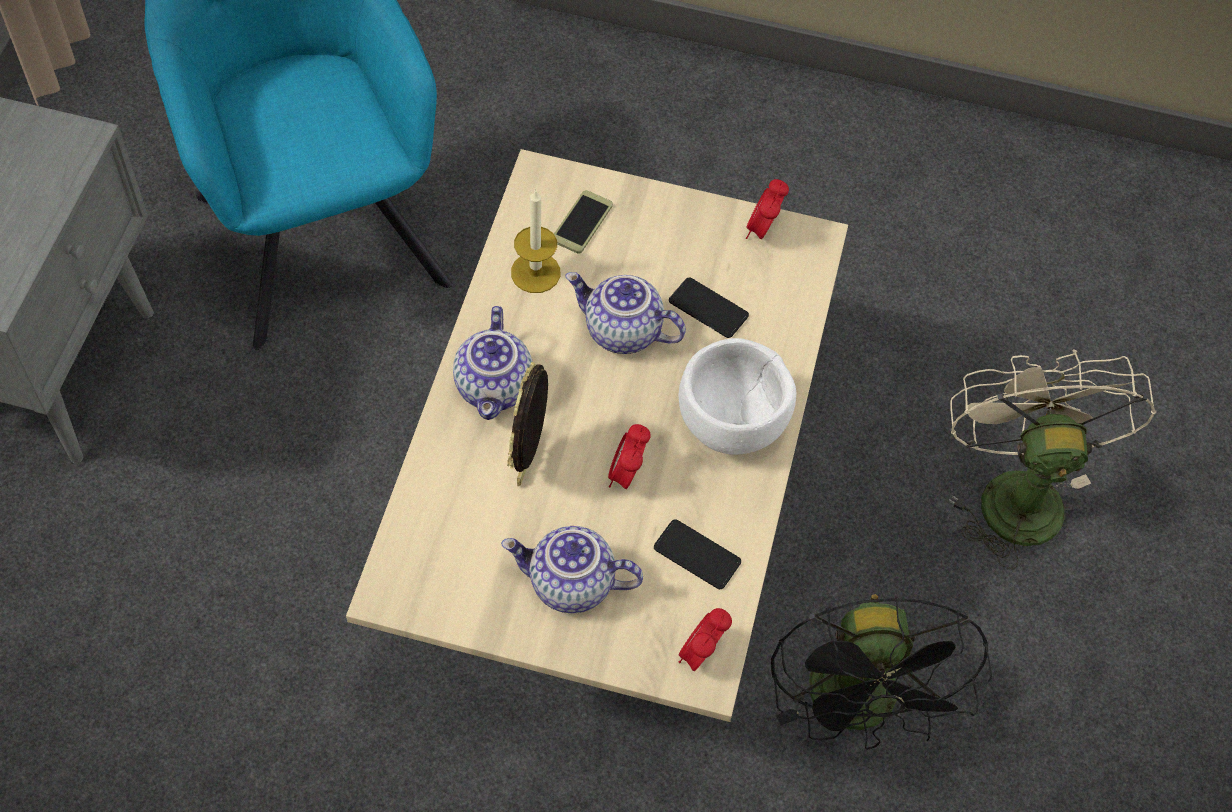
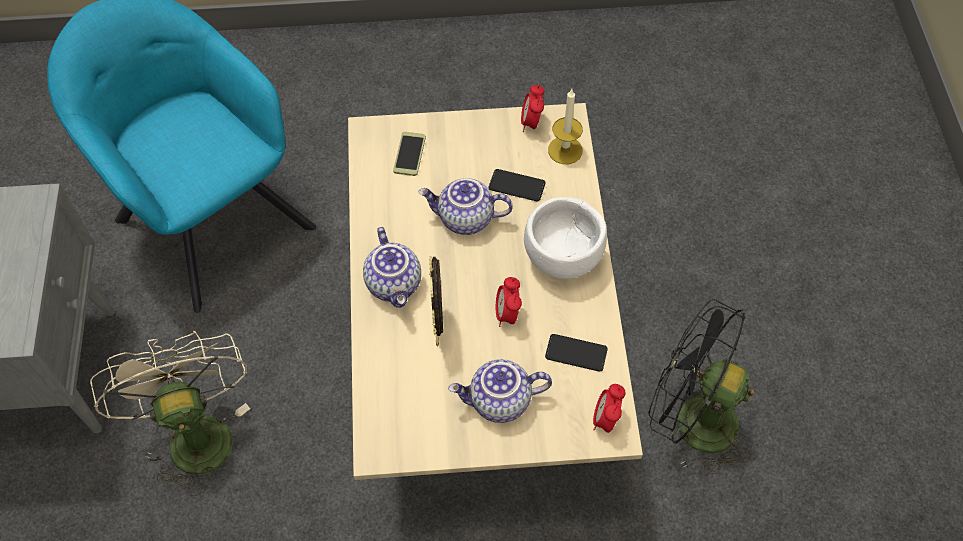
camera: 15 degrees left, 0 degrees up
candle [511,189,560,293] -> candle moved to [548,89,583,164]
black fan [771,594,992,750] -> black fan turned 135 degrees clockwise [648,299,754,475]
beige fan [949,349,1156,569] -> beige fan moved to [90,331,250,496]

